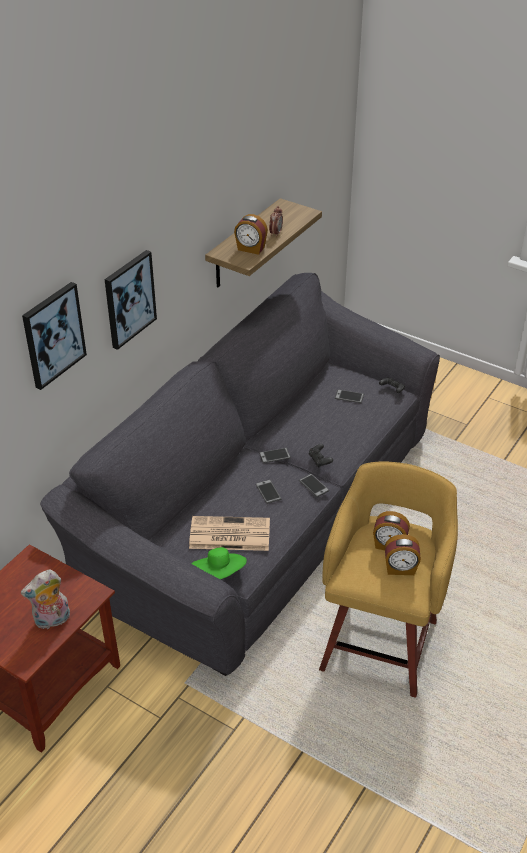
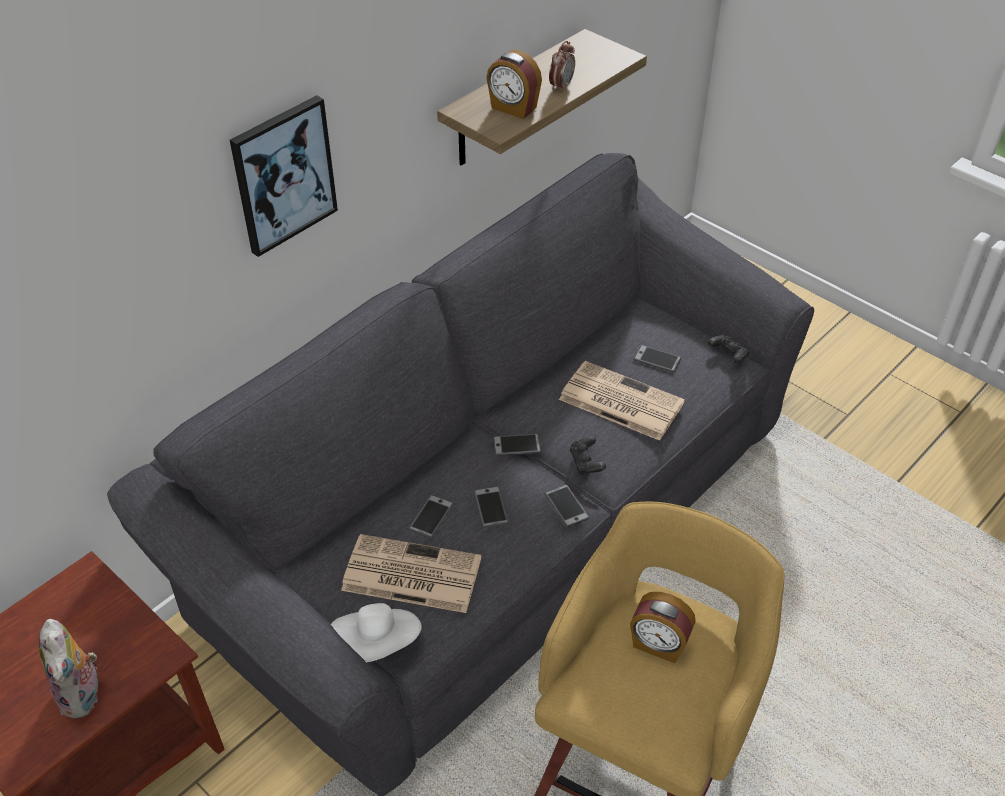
camera: 10 degrees right, 5 degrees up
plush toy [21,570,70,629] -> plush toy turned 90 degrees counterclockwise [39,619,98,719]
picture [22,282,87,390] -> none
green hat [191,547,247,579] -> white hat [331,603,422,662]
alarm clock [385,534,421,575] -> none
none -> phone [409,495,454,539]
none -> newspaper [559,361,685,441]

